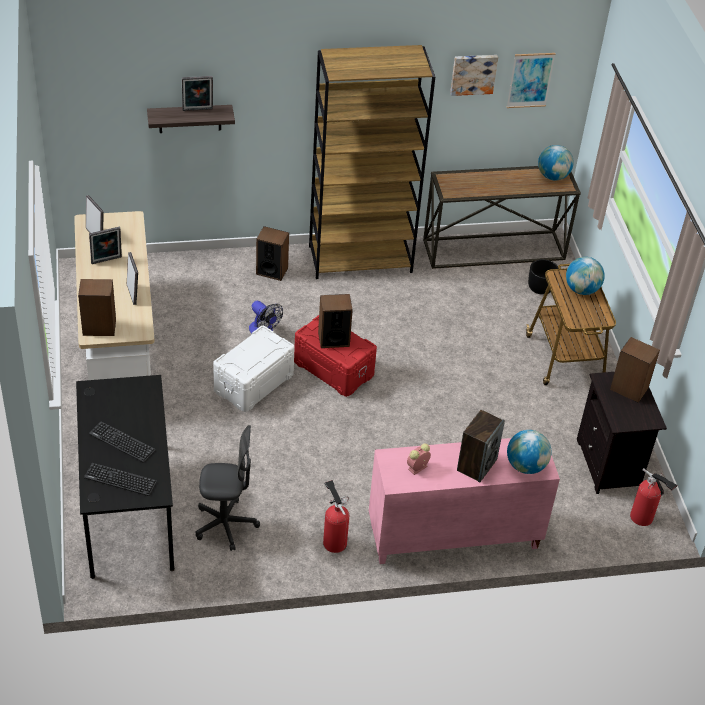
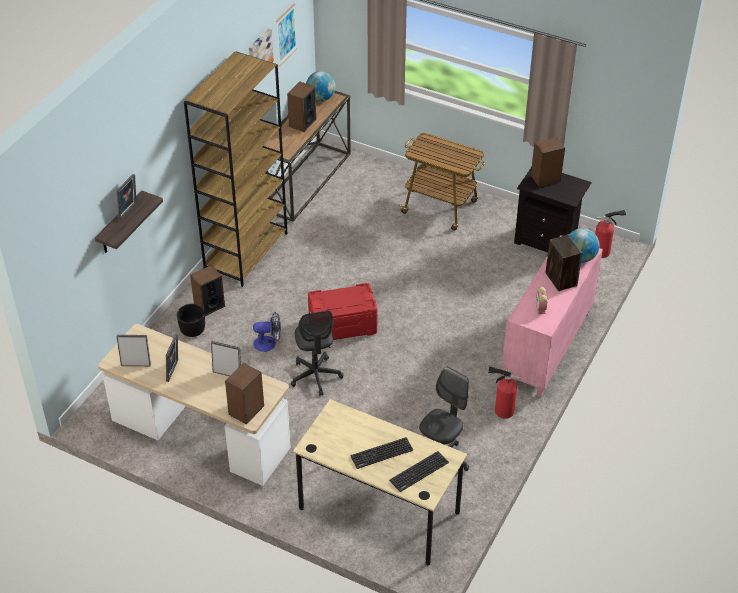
camera: 50 degrees left, 0 degrees up
black desk [76,375,175,579] -> beige desk [293,399,467,565]
white storage box [213,326,295,412] -> grey office chair [291,310,343,396]
speaker [318,294,353,348] -> speaker moved to [287,81,316,132]
black planter [528,259,558,295] -> black planter moved to [177,304,205,337]
globe [566,257,605,295] -> none

